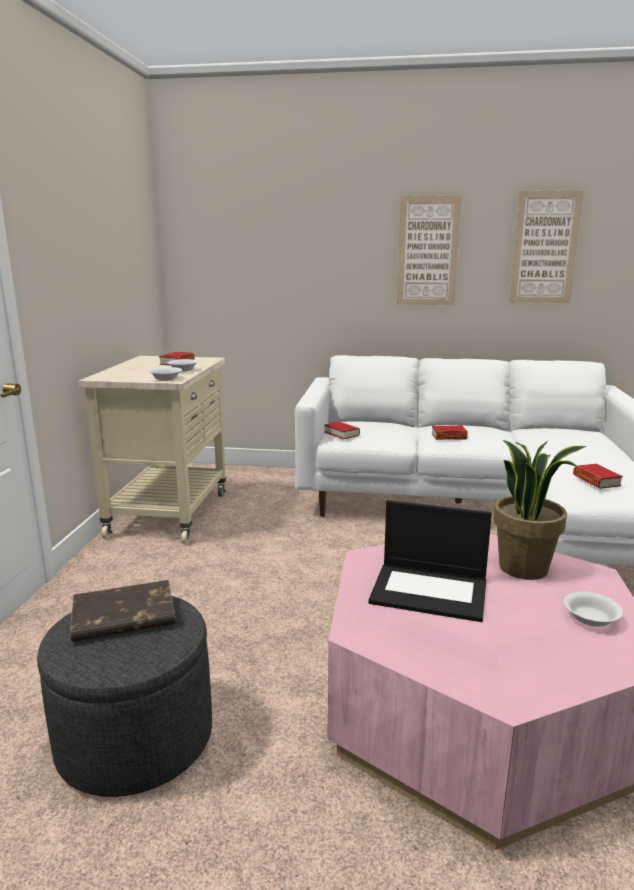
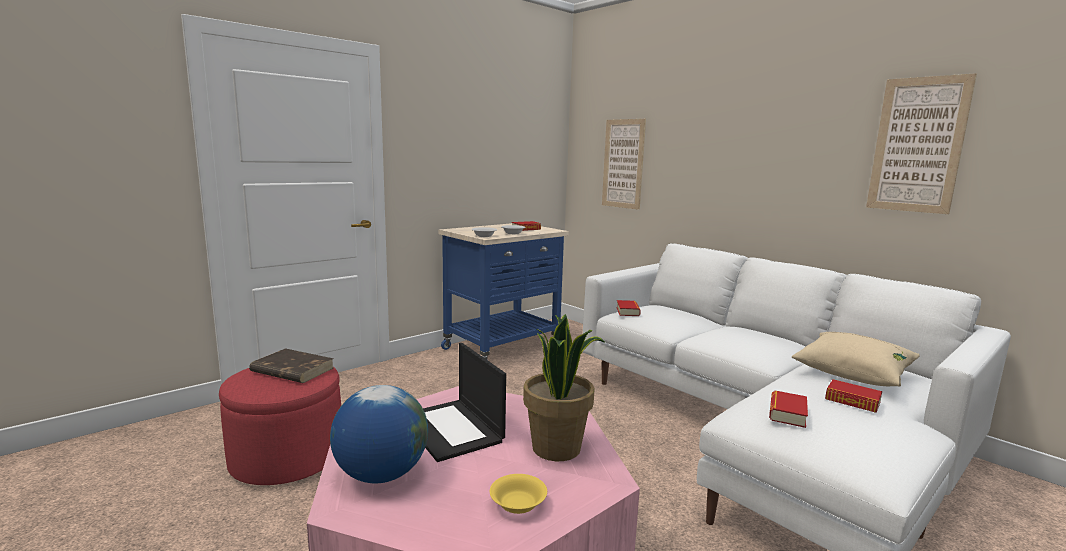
camera: 40 degrees right, 5 degrees down
grey ottoman [37,596,212,797] -> red ottoman [219,367,341,485]
beige cart [79,356,226,544] -> blue cart [438,223,569,360]
picture [397,195,461,305] -> picture moved to [602,119,646,210]
book [432,426,468,440] -> book moved to [825,379,882,413]
white bowl [564,592,623,627] -> yellow bowl [490,474,547,514]
none -> globe [330,385,428,483]
none -> beige pillow [792,332,920,386]

